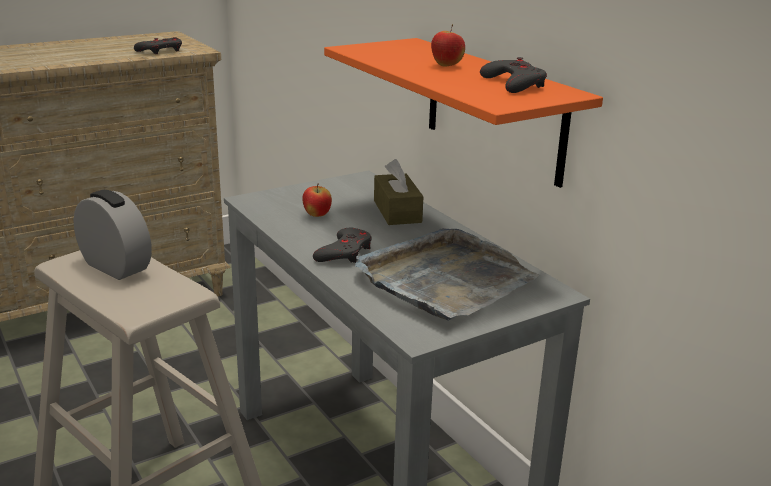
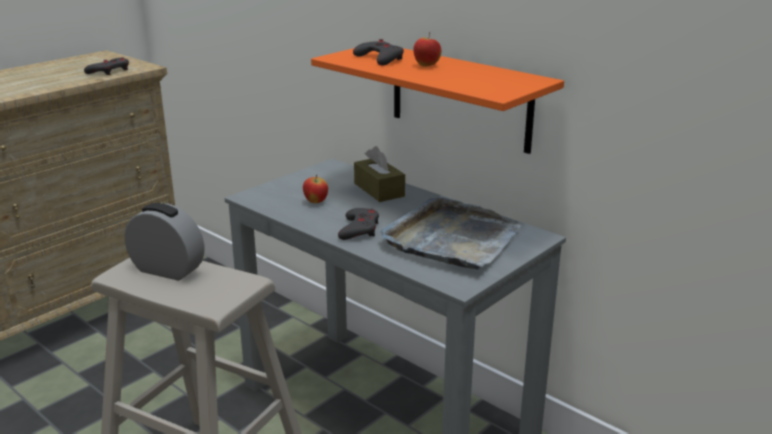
camera: 15 degrees left, 0 degrees up
grey game controller [480,57,547,93] -> grey game controller moved to [353,39,404,66]

